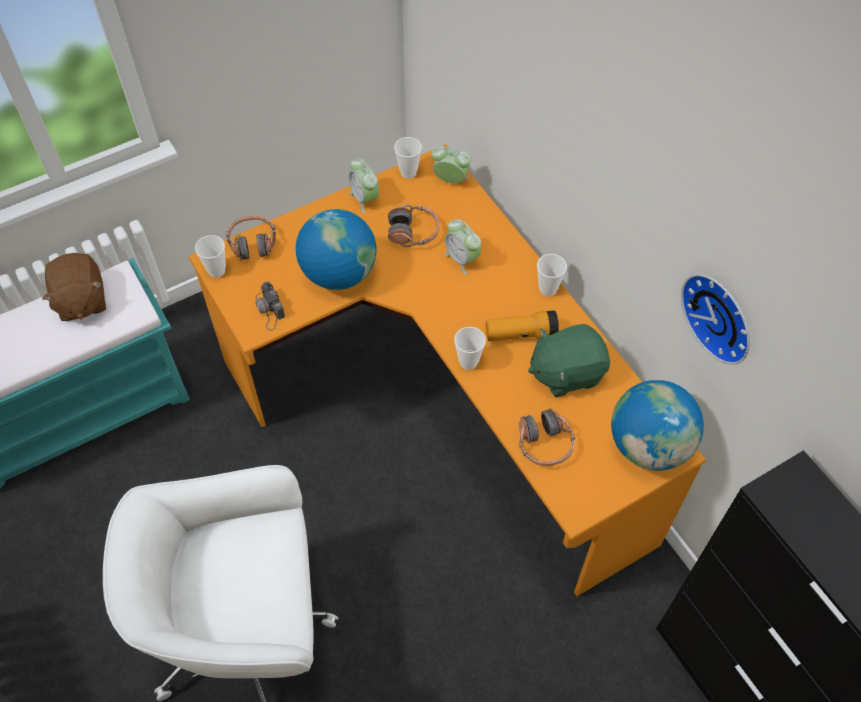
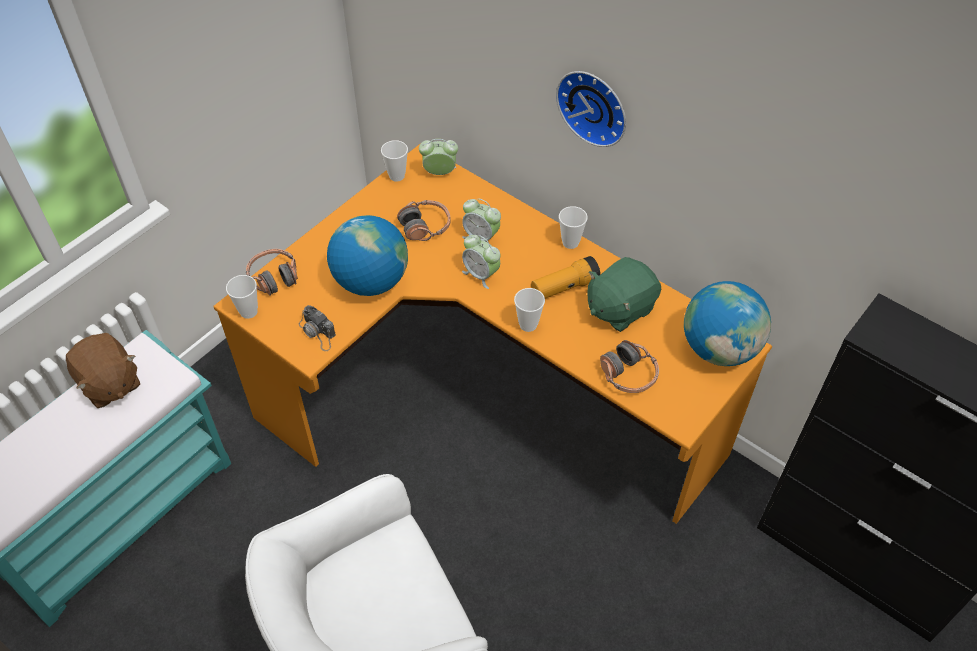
camera: 20 degrees left, 5 degrees down
alarm clock [349,158,379,213] -> alarm clock moved to [462,235,500,289]
wall clock [681,274,750,365] -> wall clock moved to [556,71,626,147]

